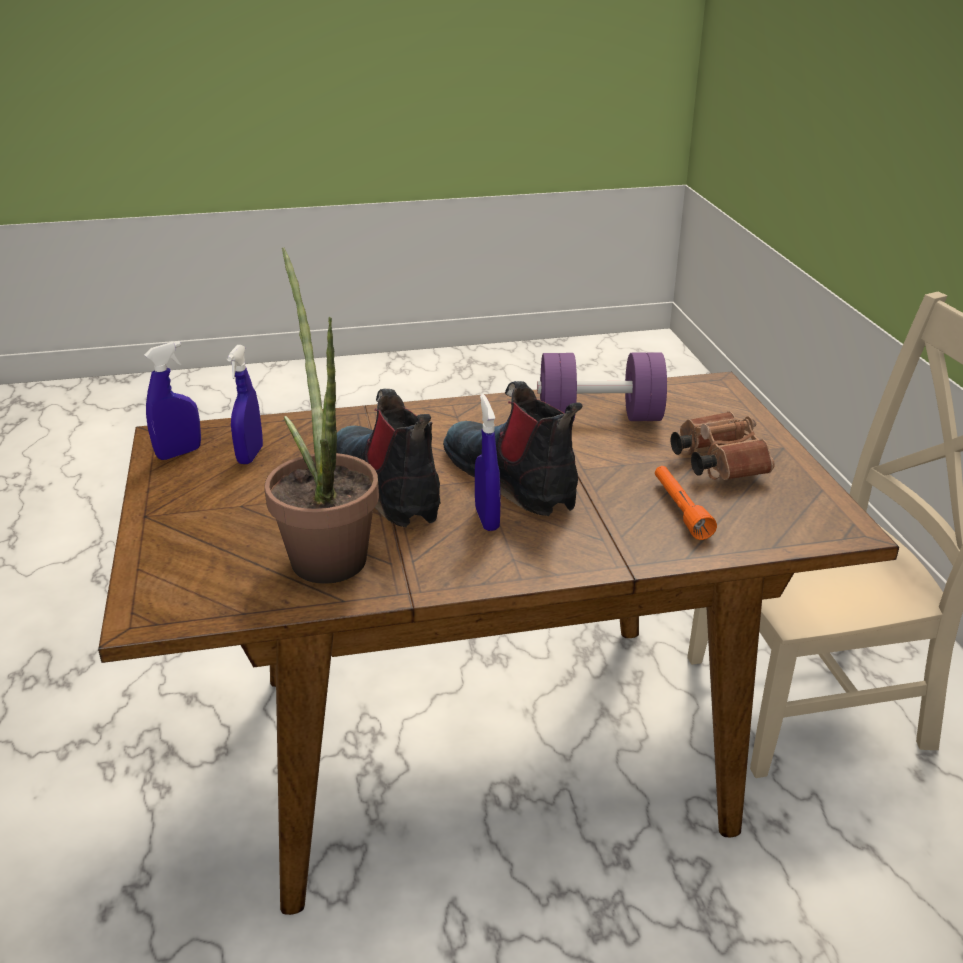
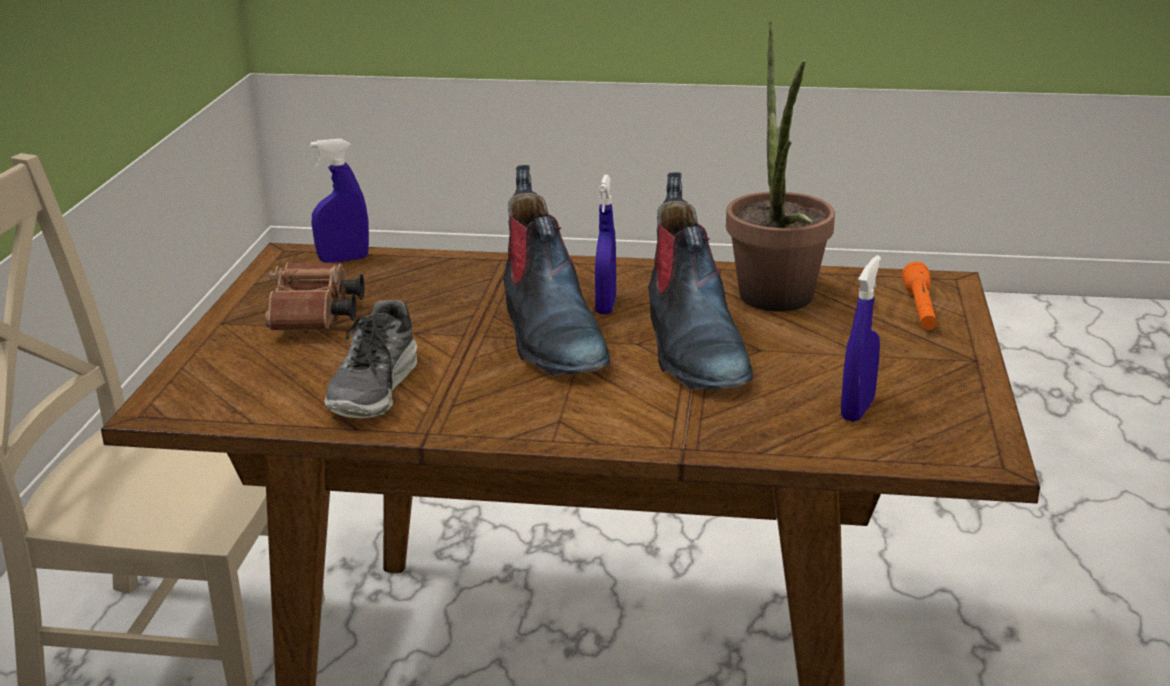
camera: 160 degrees left, 5 degrees down
blue spray bottle [144,341,201,460] -> blue spray bottle moved to [310,139,369,263]
purple dumbbell [537,352,667,421] -> shoe [325,300,417,418]
orange flashlight [655,466,717,540] -> orange flashlight moved to [902,262,937,330]

